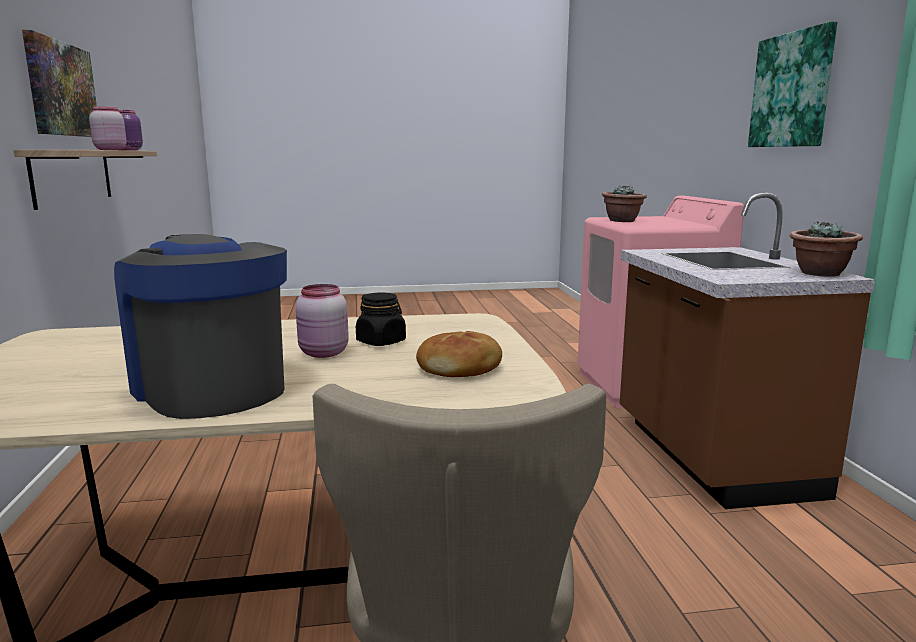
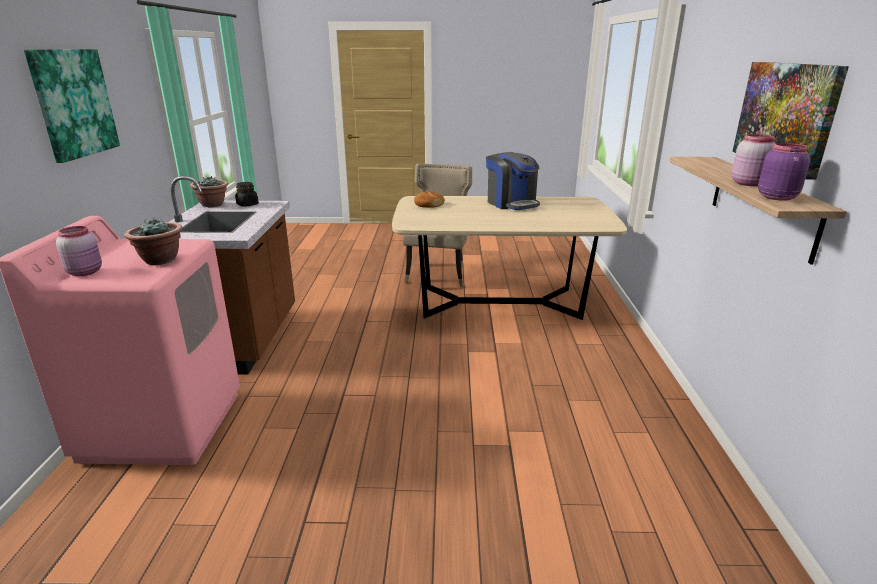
camera: 170 degrees left, 10 degrees up
pink jar [296,284,349,358] -> pink jar moved to [56,226,102,276]
black jar [356,293,406,346] -> black jar moved to [235,182,259,206]

